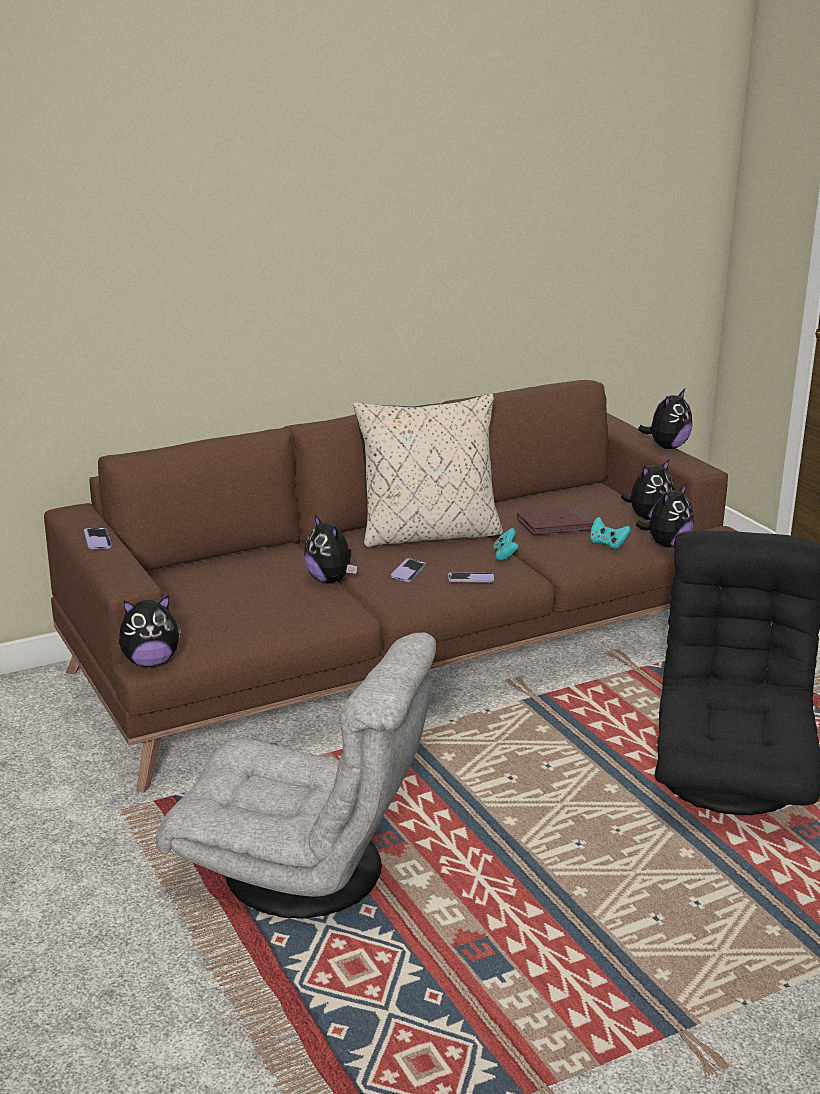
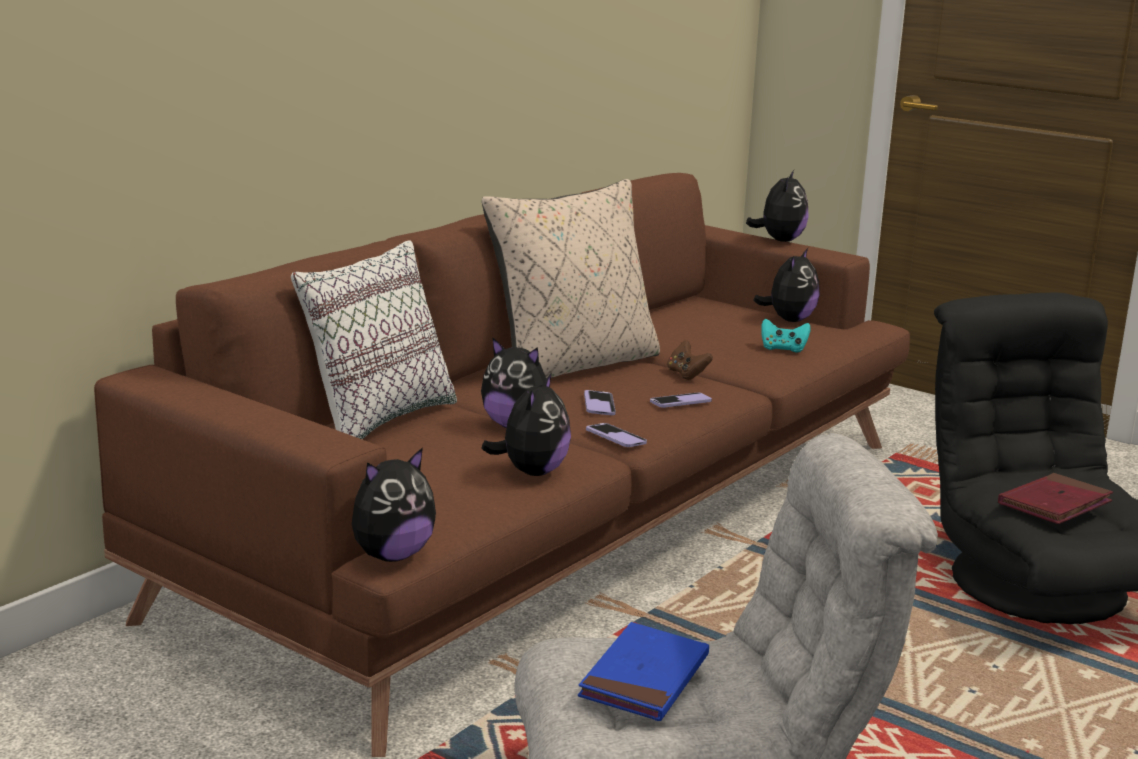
camera: 25 degrees left, 5 degrees down
phone [84,528,112,549] -> phone moved to [586,423,647,447]
turquoise game controller [493,528,519,561] -> brown game controller [667,340,713,380]
red book [517,507,595,535] -> red book moved to [998,473,1113,524]
plush toy [636,483,694,548] -> plush toy moved to [481,372,571,476]
none -> white pillow [291,240,457,440]
none -> blue book [578,622,709,721]

